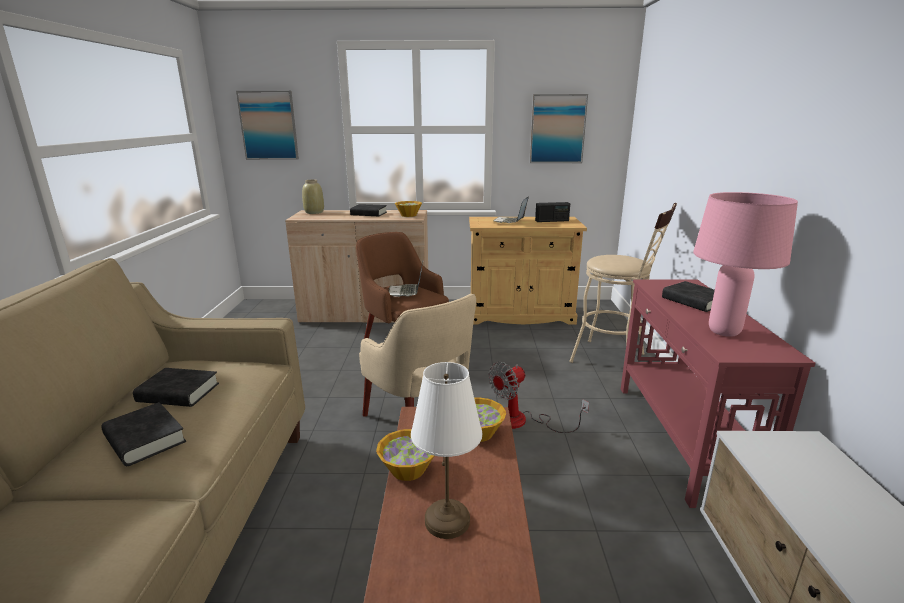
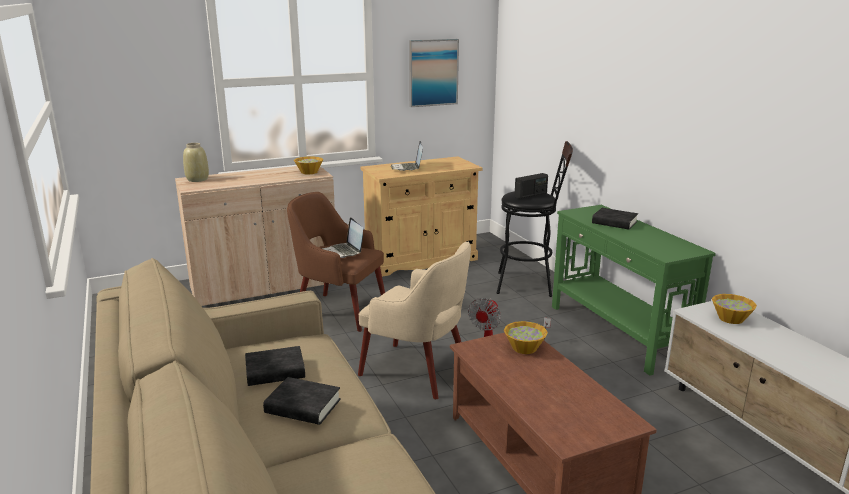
camera: 25 degrees left, 0 degrees up
picture [236,91,299,160] -> none
black book [350,204,387,216] -> none
bowl [376,429,434,481] -> bowl moved to [712,294,757,324]
white table lamp [411,362,482,539] -> none
radio [535,202,570,222] -> radio moved to [514,173,548,199]
beige stool [569,203,677,363] -> black stool [496,141,573,297]
red console table [621,279,816,508] -> green console table [552,205,716,376]
pink table lamp [693,192,798,337] -> none

